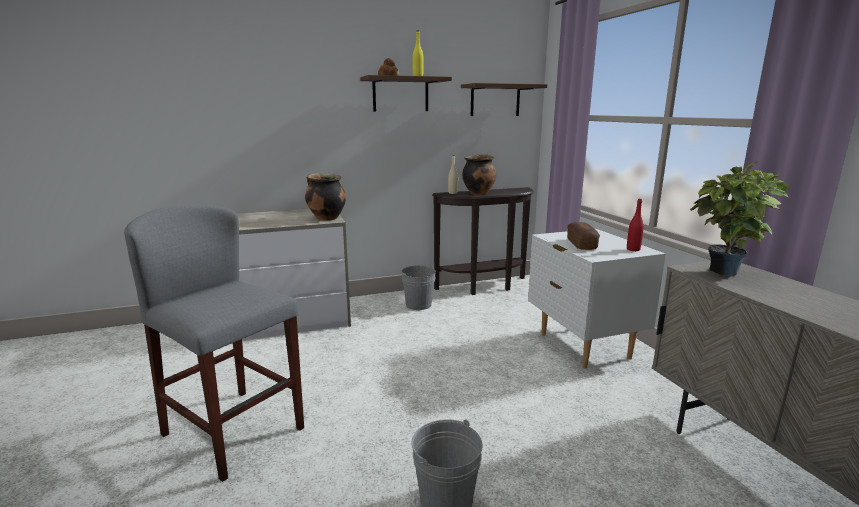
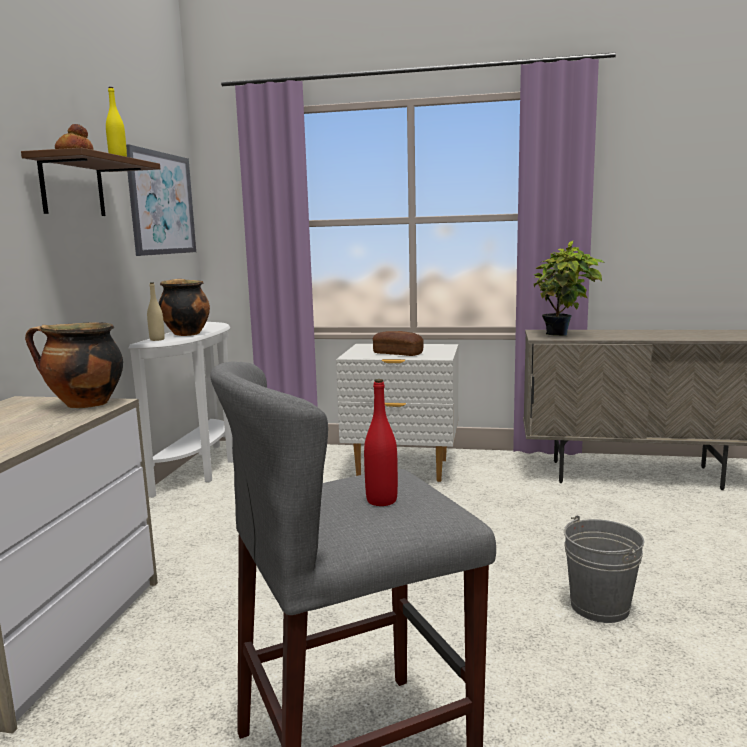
camera: 60 degrees left, 5 degrees down
grey bucket [401,265,436,310] -> none
brown console table [432,187,534,295] -> white console table [128,322,233,498]
brown shelf [461,83,547,116] -> picture [126,144,196,256]
red bottle [627,199,644,251] -> red bottle moved to [364,379,398,506]

